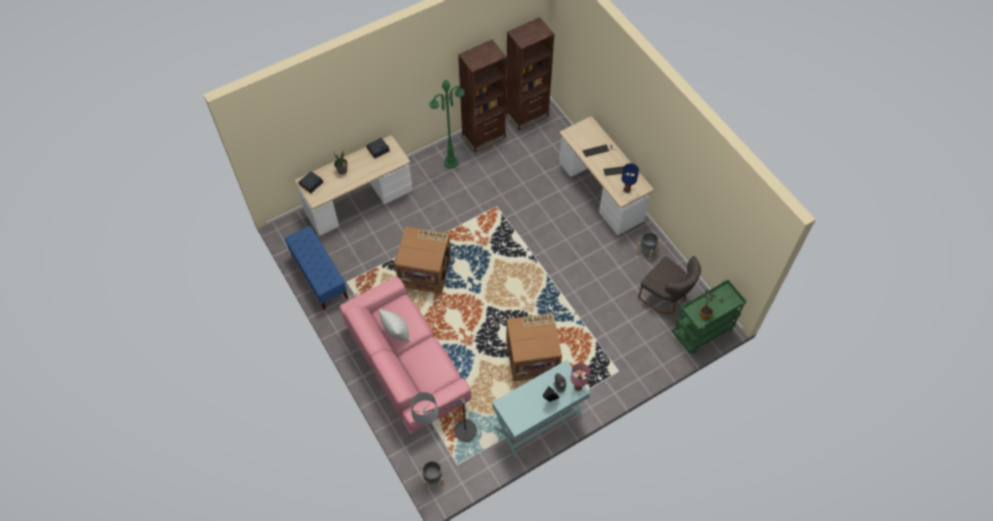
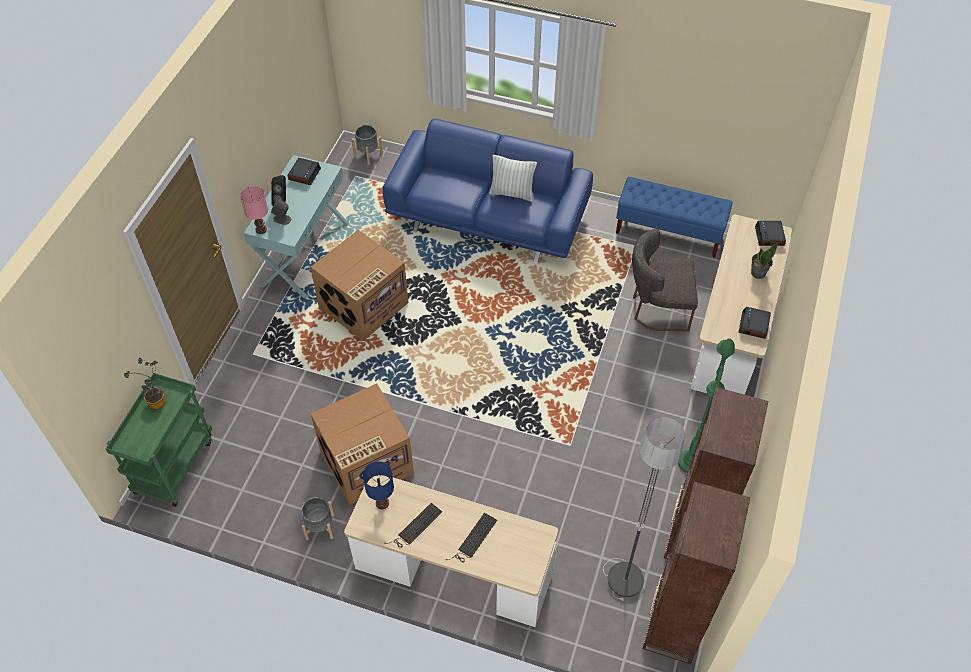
camera: 140 degrees right, 5 degrees down
pink sofa [340,277,472,434] -> blue sofa [383,119,593,264]
cardboard box [395,227,451,294] -> cardboard box moved to [310,384,414,505]
floor lamp [411,392,477,442] -> floor lamp moved to [603,417,685,601]
grey chair [638,256,701,314] -> grey chair moved to [632,228,698,331]
none -> alarm clock [287,158,321,185]

